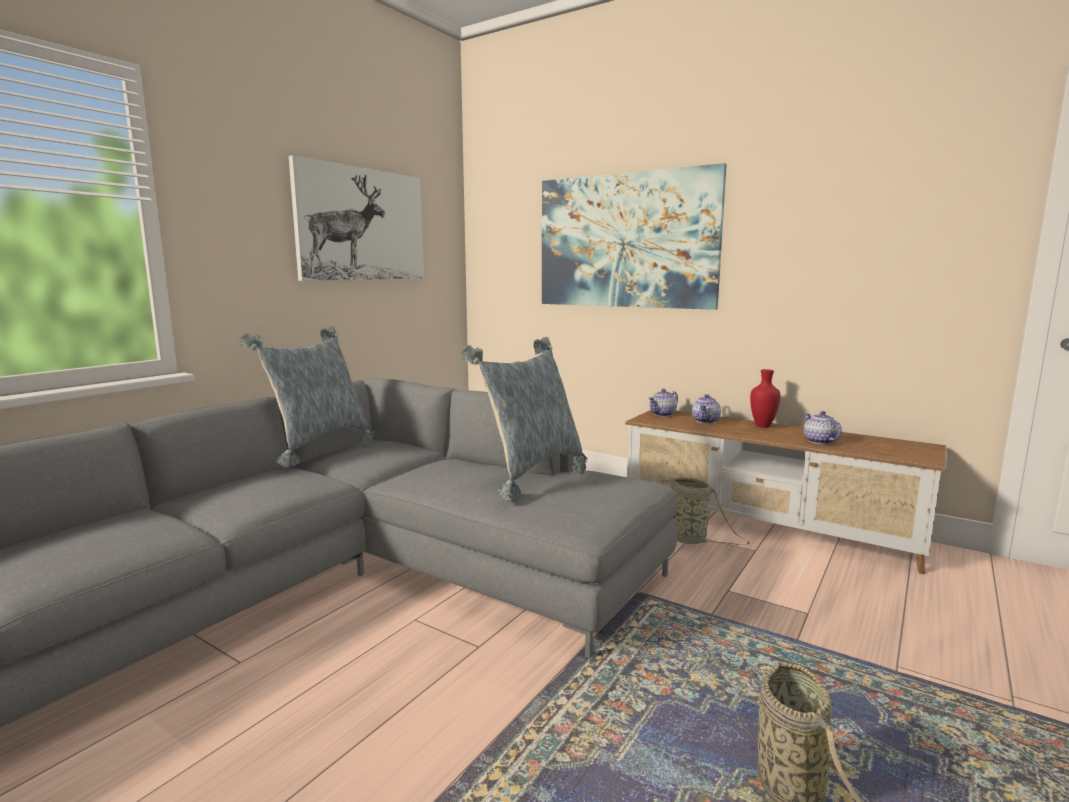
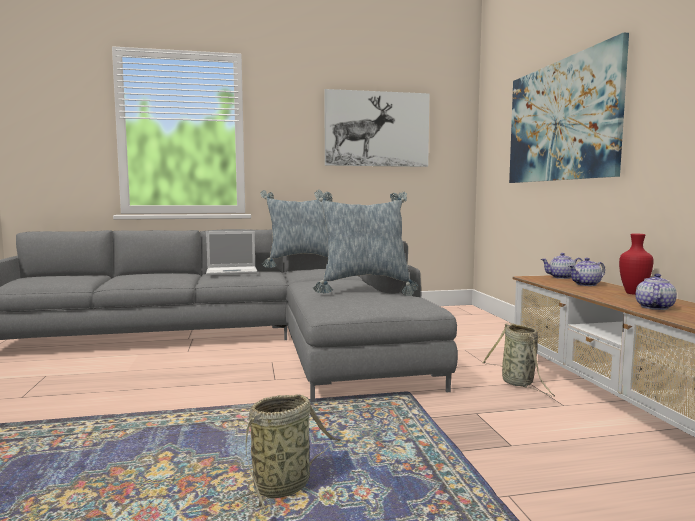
camera: 45 degrees right, 5 degrees down
none -> laptop [206,231,258,275]

